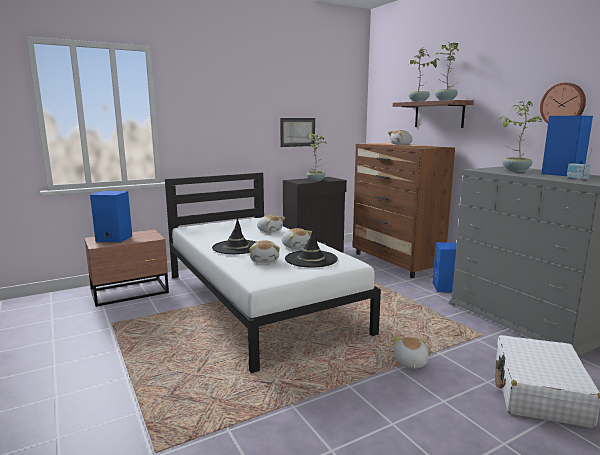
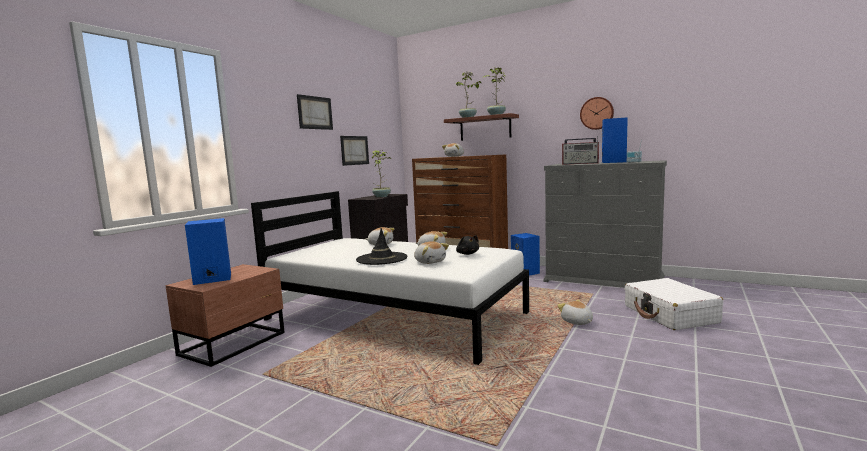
camera: 30 degrees left, 5 degrees down
black hat [285,228,338,268] -> black plush toy [456,235,479,255]
potted plant [500,101,542,172] -> radio [562,136,599,165]
none -> picture [297,94,333,130]

